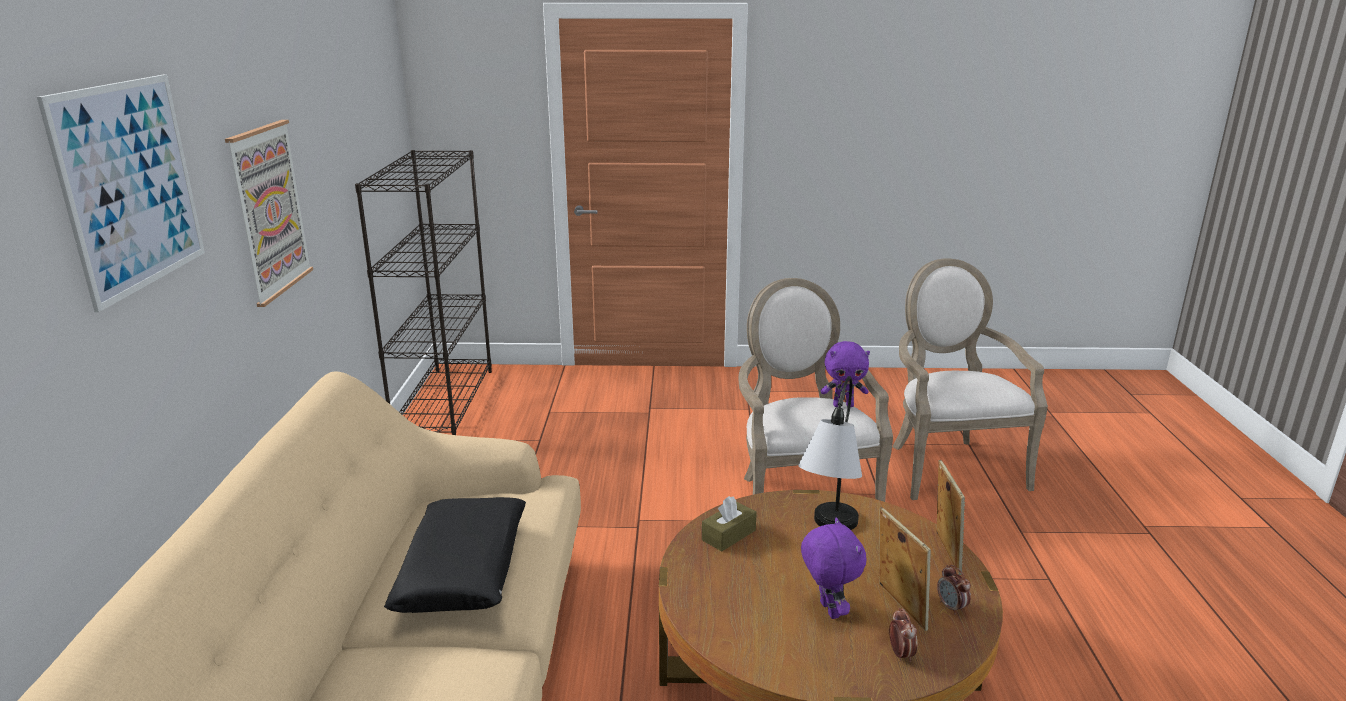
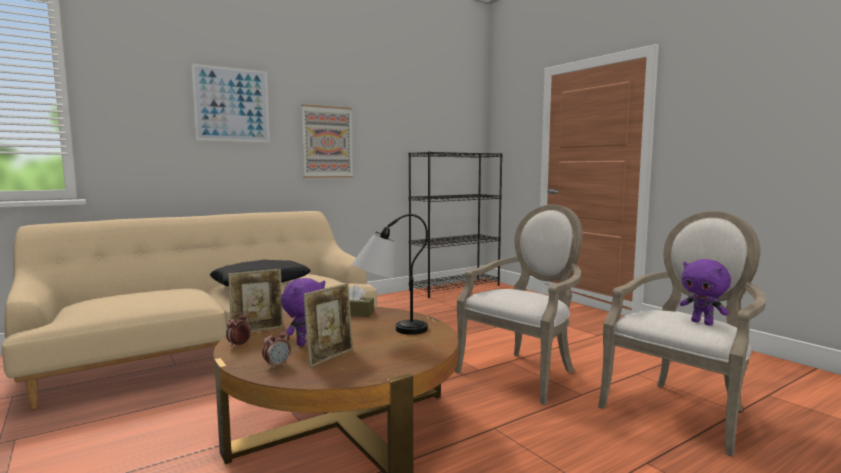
camera: 55 degrees right, 15 degrees down
purple plush toy [821,341,870,407] -> purple plush toy moved to [680,259,731,326]
picture frame [936,460,965,575] -> picture frame moved to [228,269,284,333]
alarm clock [937,565,971,615] -> alarm clock moved to [226,312,251,347]

